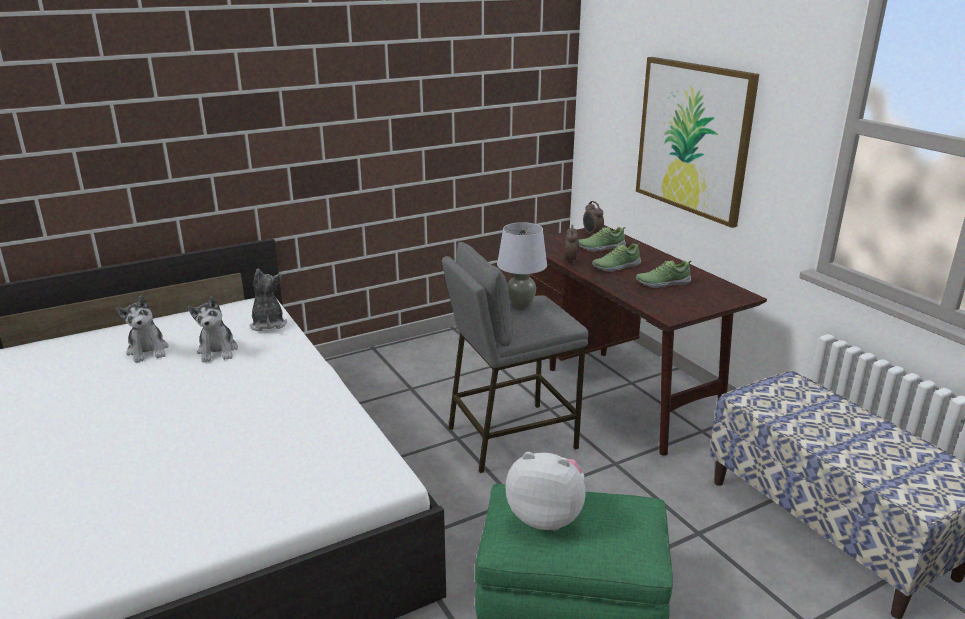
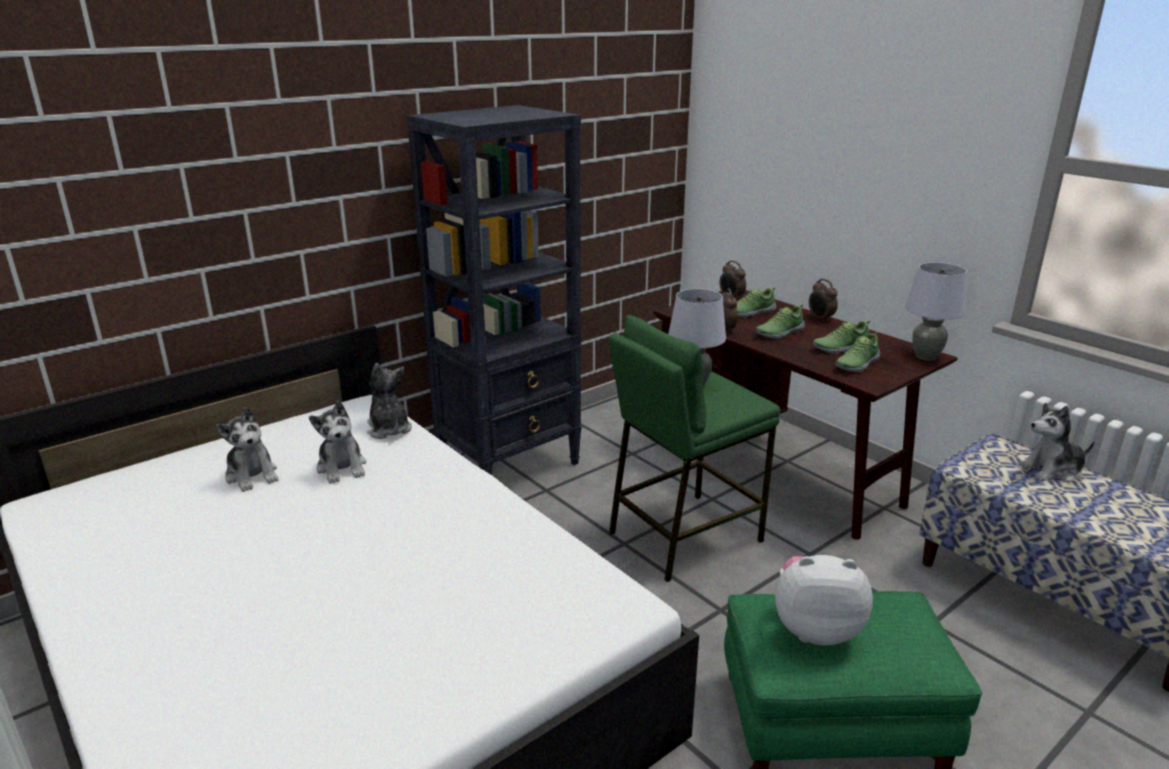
camera: 10 degrees left, 0 degrees up
grey stool [442,242,588,473] -> green stool [609,315,780,582]
picture [636,57,759,228] -> none
none -> black bookcase [407,105,582,475]
none -> alarm clock [809,279,838,322]
none -> shoe [835,332,880,372]
none -> grey table lamp [905,262,967,361]
none -> plush toy [1019,403,1095,483]

